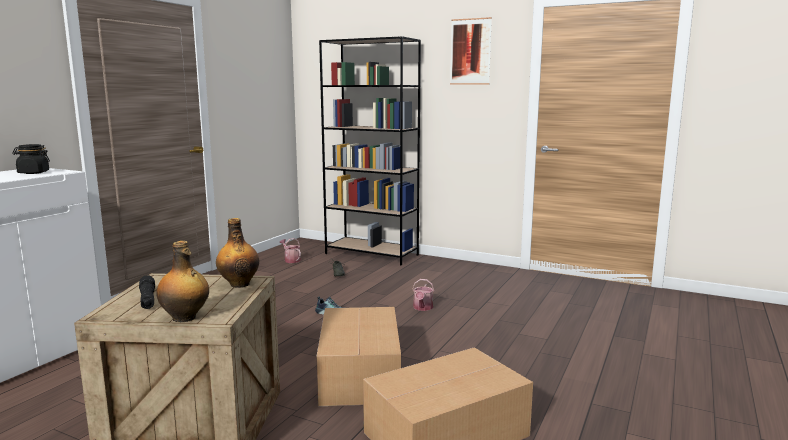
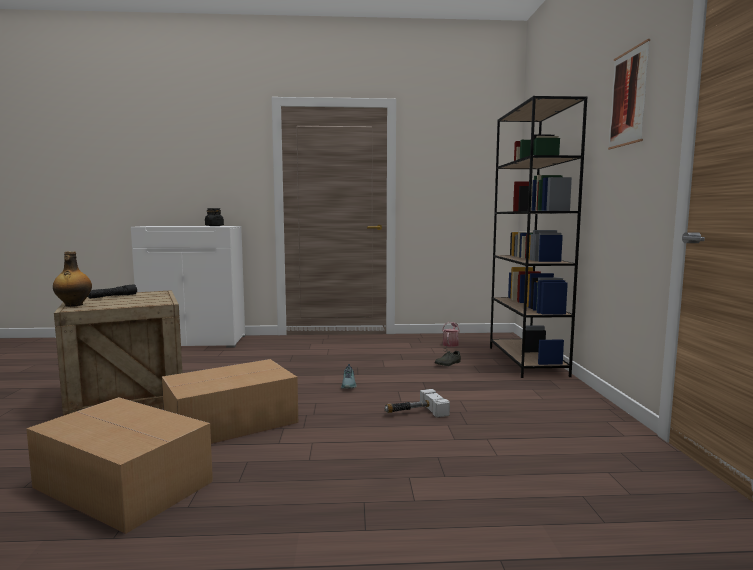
camera: 60 degrees right, 5 degrees down
bottle [216,218,259,288] -> none
watering can [412,279,435,311] -> hammer [384,389,450,418]

